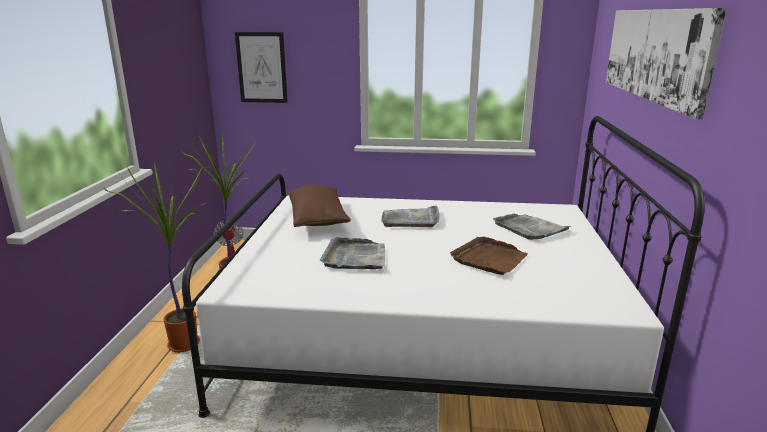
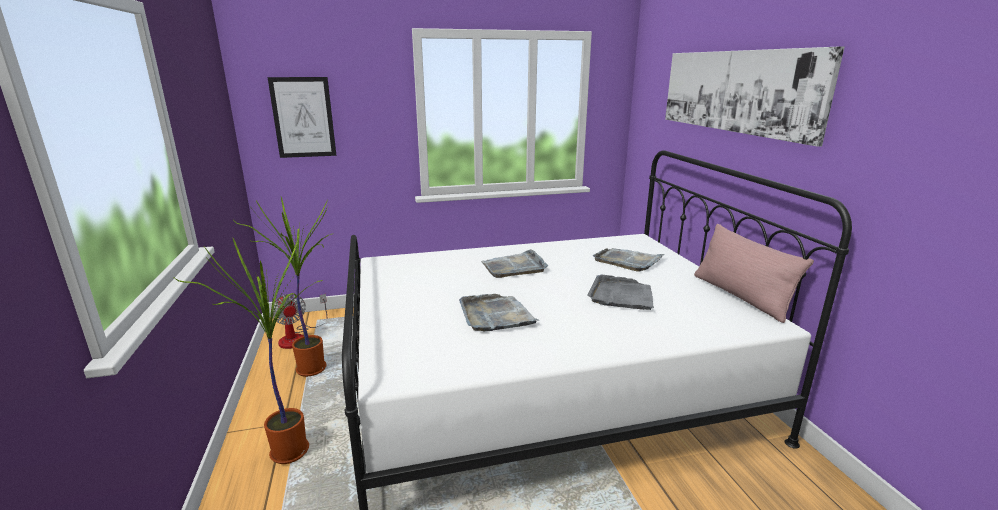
camera: 20 degrees left, 0 degrees up
brown pillow [288,185,351,227] -> none
brown tray [450,237,528,275] -> grey tray [587,275,654,310]
none -> pink pillow [694,224,814,323]

